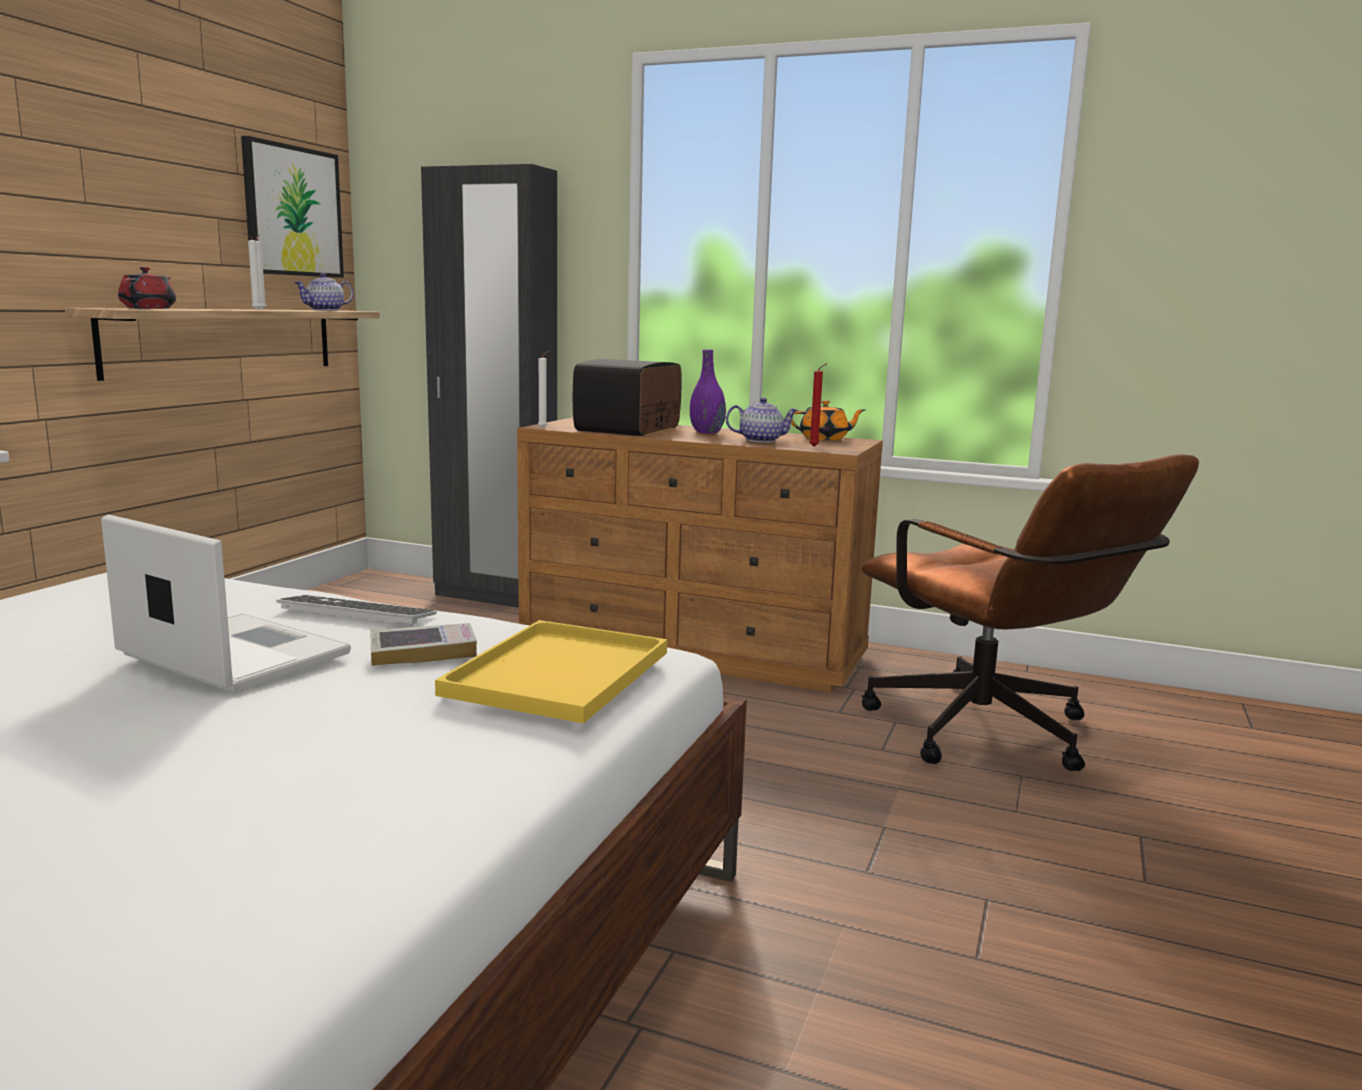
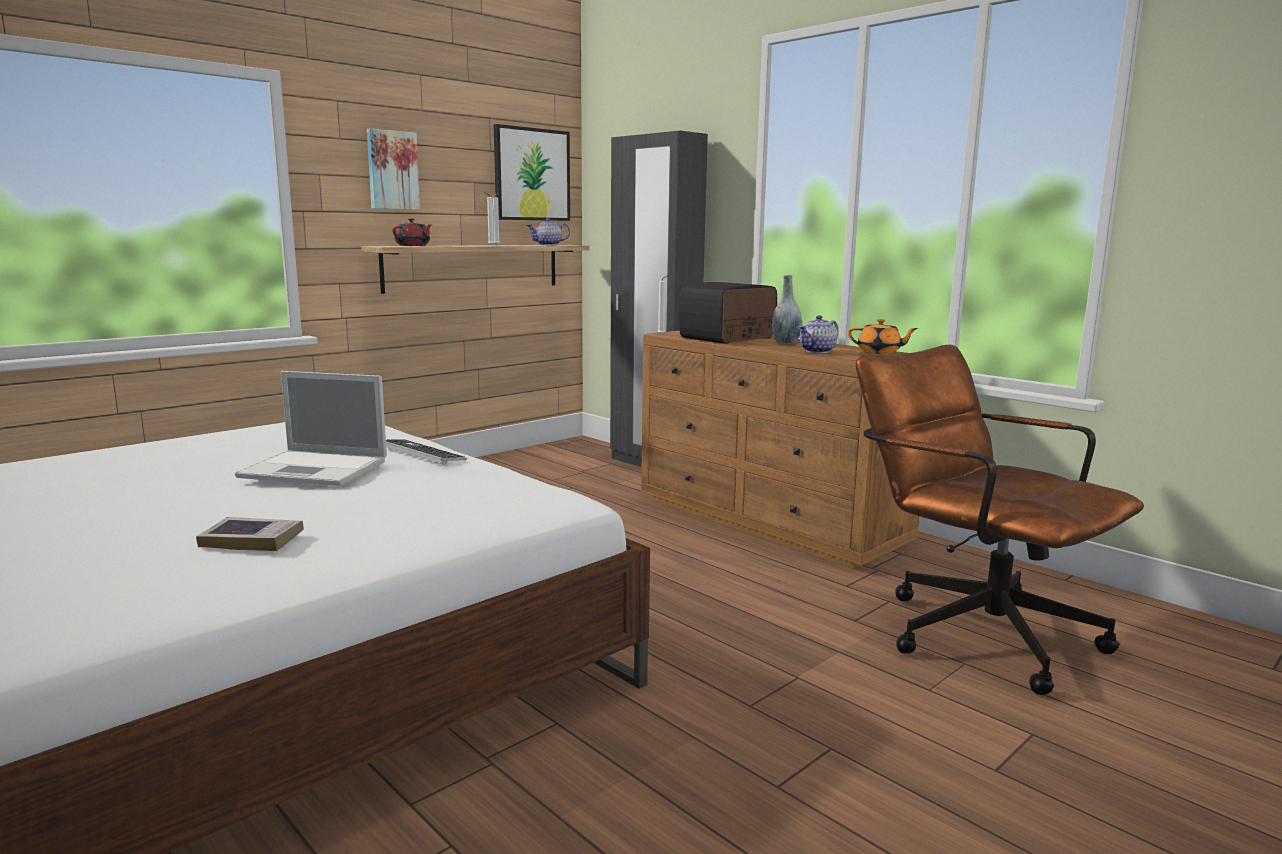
camera: 25 degrees right, 0 degrees up
laptop [101,515,351,693] -> laptop turned 135 degrees clockwise [235,371,387,486]
book [370,623,477,666] -> book moved to [196,517,304,551]
yellow tray [435,620,667,723] -> none
purple vase [690,350,726,434] -> grey vase [772,275,802,344]
teapot [726,397,798,443] -> teapot turned 120 degrees clockwise [799,315,839,353]
red candle [809,363,828,446] -> none
brown office chair [862,454,1199,771] -> brown office chair turned 150 degrees clockwise [856,345,1144,695]
none -> picture [367,128,420,210]

